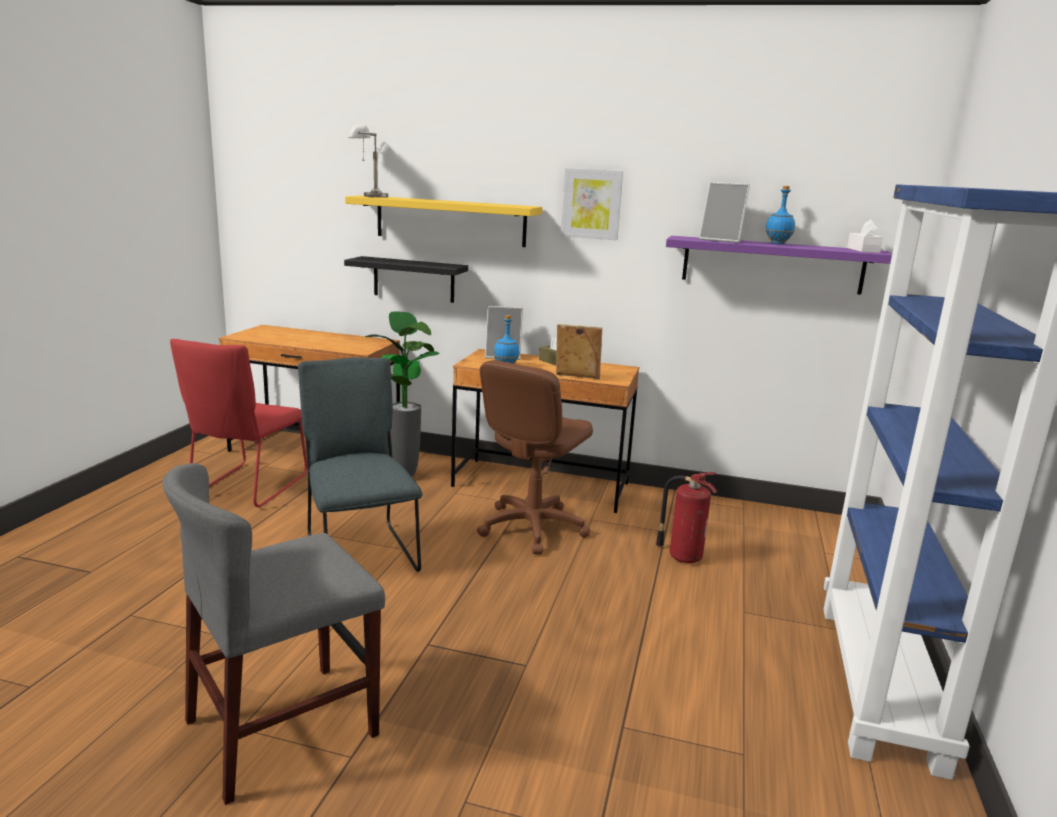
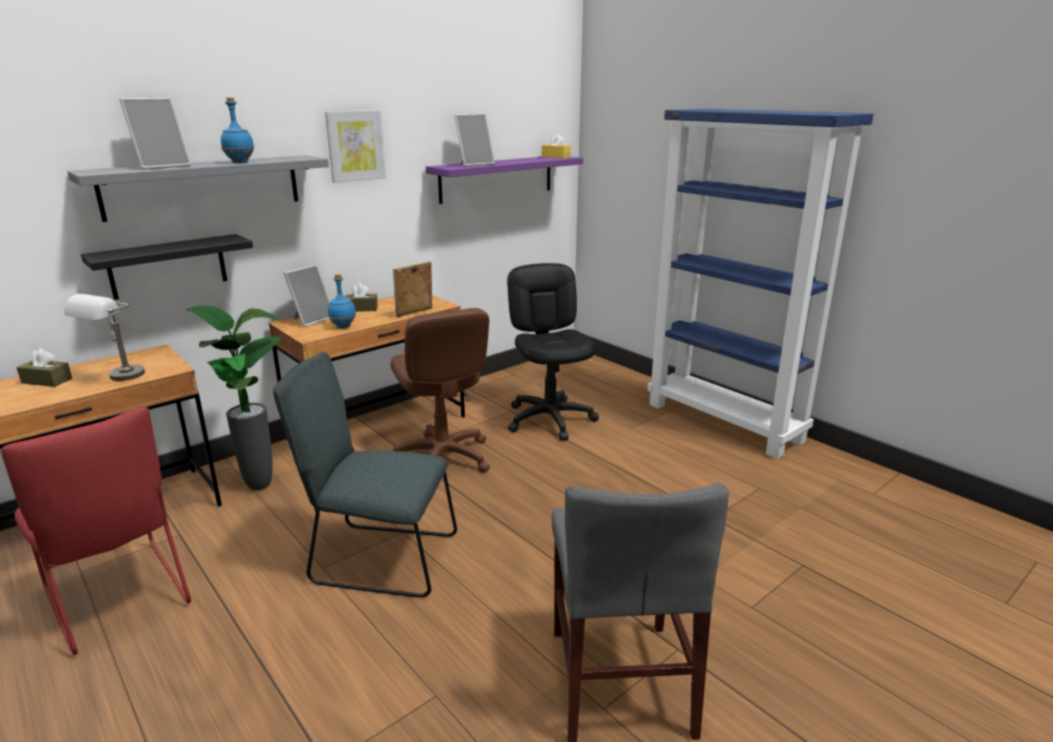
camera: 55 degrees left, 5 degrees up
yellow shelf [345,195,542,247] -> grey shelf [67,155,329,222]
grey table lamp [348,124,388,198] -> grey table lamp moved to [64,294,145,381]
fire extinguisher [656,472,717,563] -> black office chair [507,263,599,441]
blue bottle [765,186,795,244] -> blue bottle moved to [221,98,254,163]
white tissue box [847,220,883,253] -> yellow tissue box [542,134,571,159]
none -> brown tissue box [17,348,72,387]
none -> picture frame [120,98,191,170]

